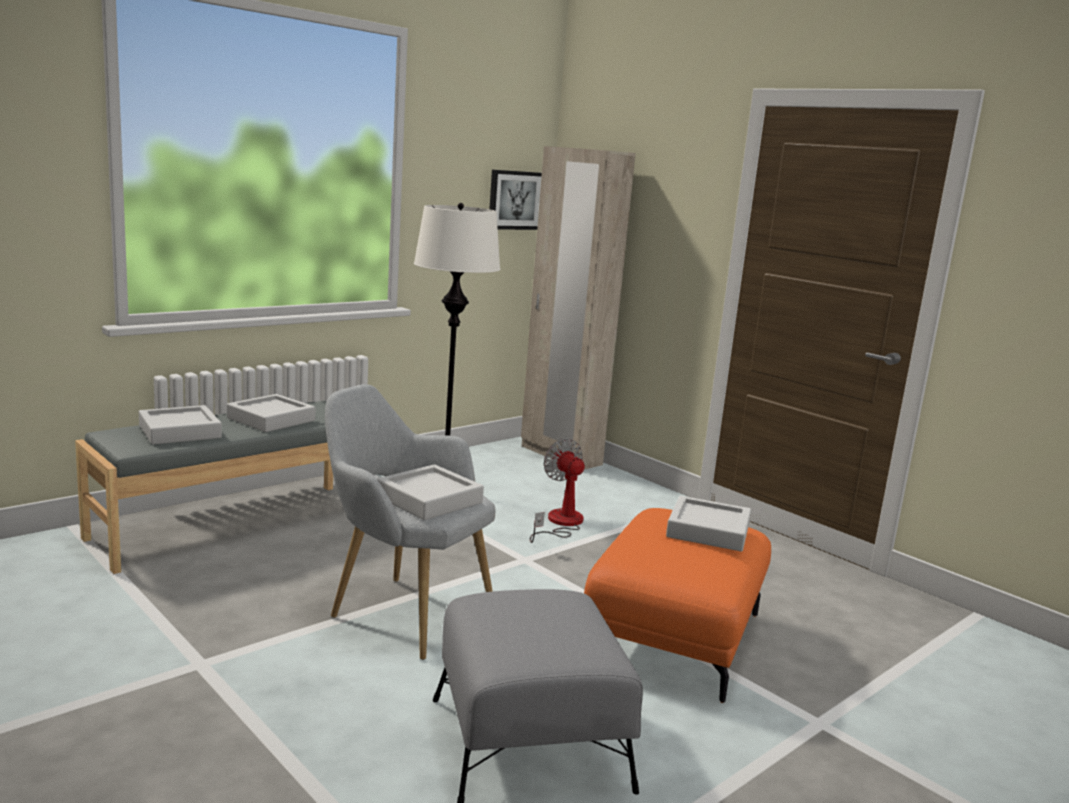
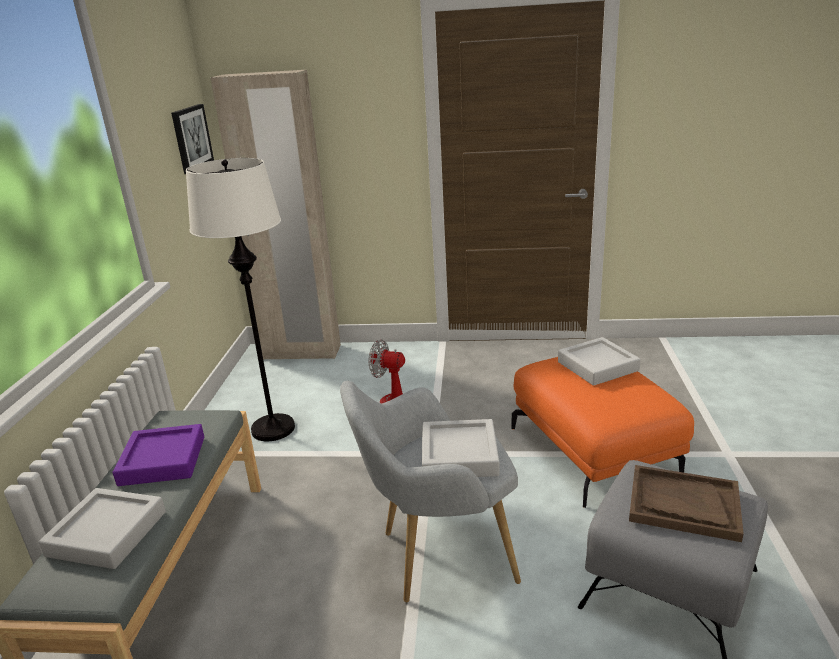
camera: 40 degrees left, 10 degrees up
grey tray [227,394,315,432] -> purple tray [113,424,204,486]
none -> brown tray [629,465,744,542]

